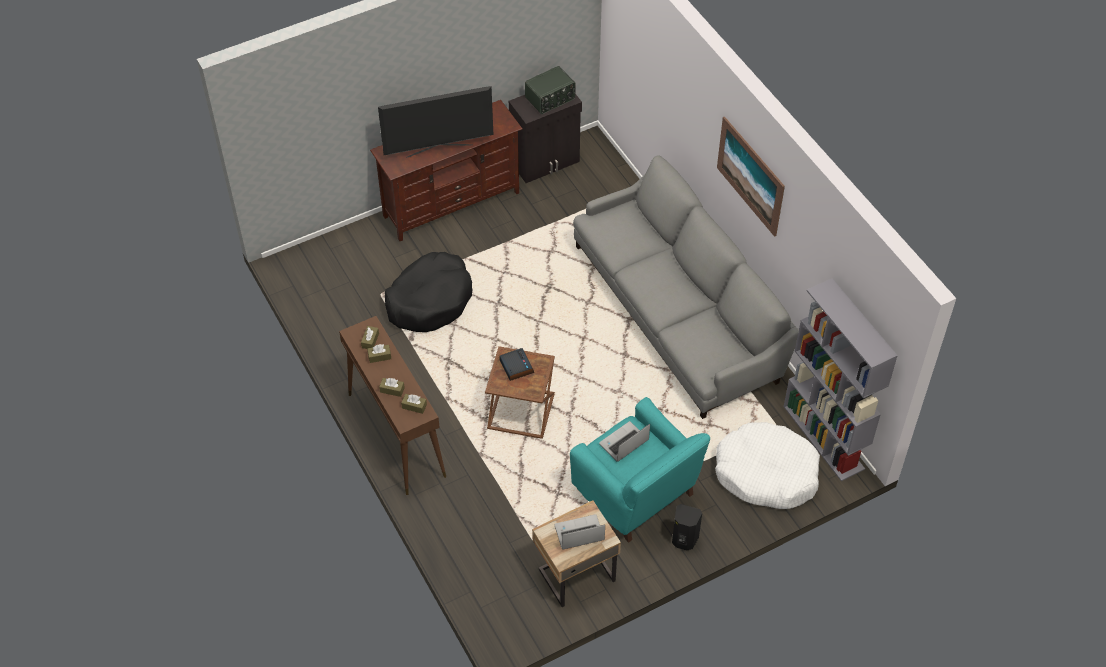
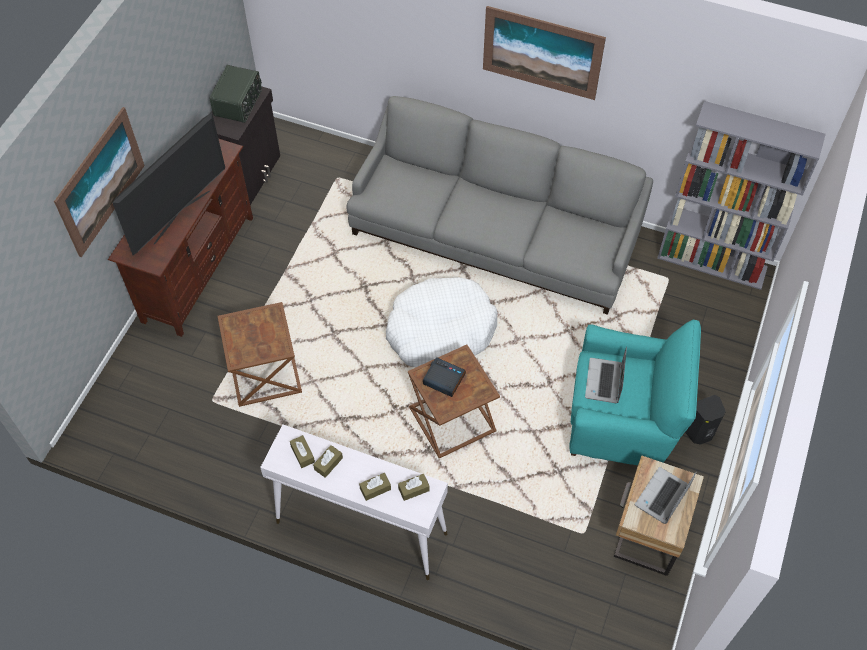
camera: 40 degrees left, 5 degrees up
brown console table [339,316,446,495] -> white console table [260,424,448,580]
black dog bed [385,252,472,332] -> brown side table [217,302,302,407]
white dog bed [715,422,820,509] -> white dog bed moved to [386,277,498,367]
none -> picture [54,107,145,257]

